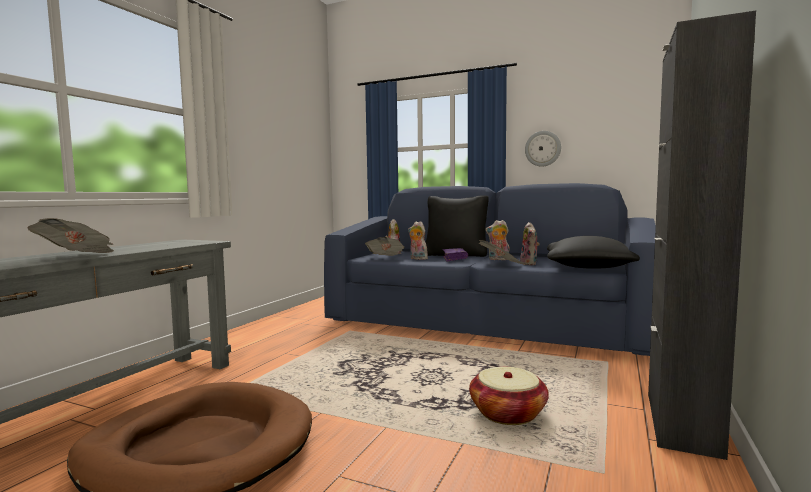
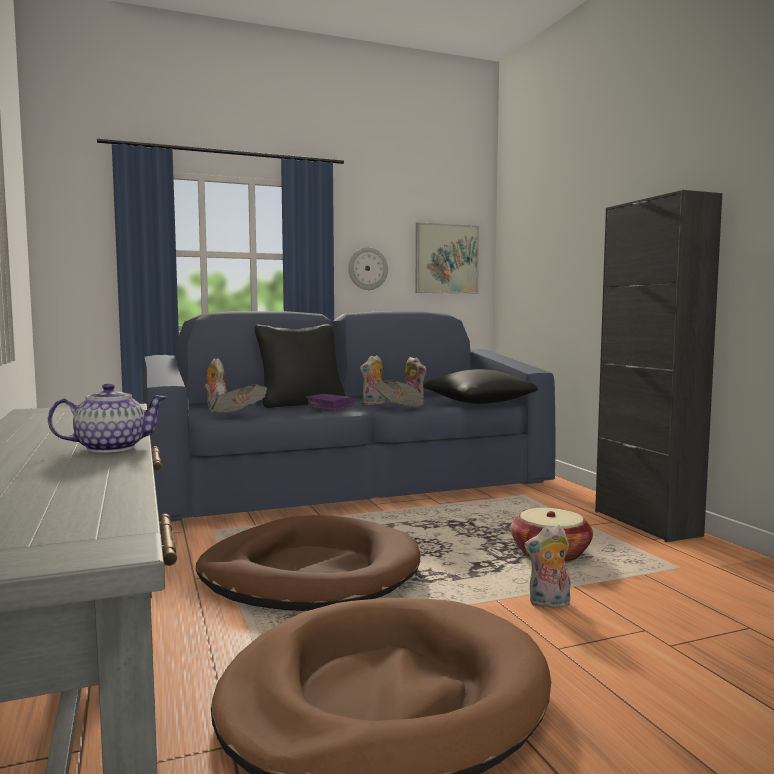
camera: 45 degrees left, 0 degrees up
newspaper [27,218,114,253] -> teapot [48,383,168,453]
plush toy [408,221,428,260] -> plush toy moved to [524,525,571,608]
none -> brown dog bed [196,515,420,611]
none -> picture [416,222,479,294]

